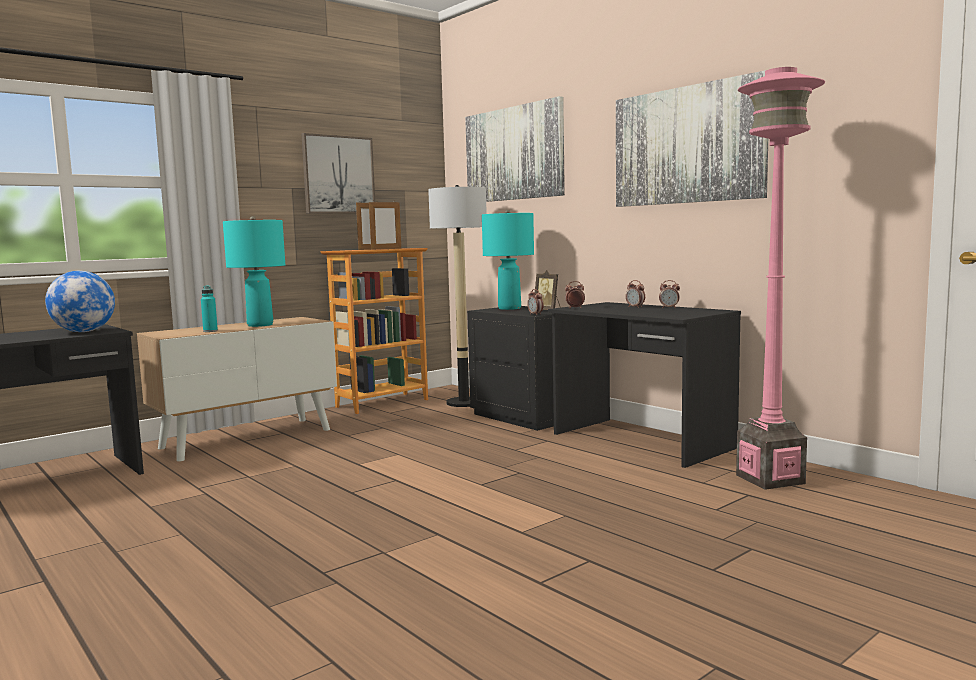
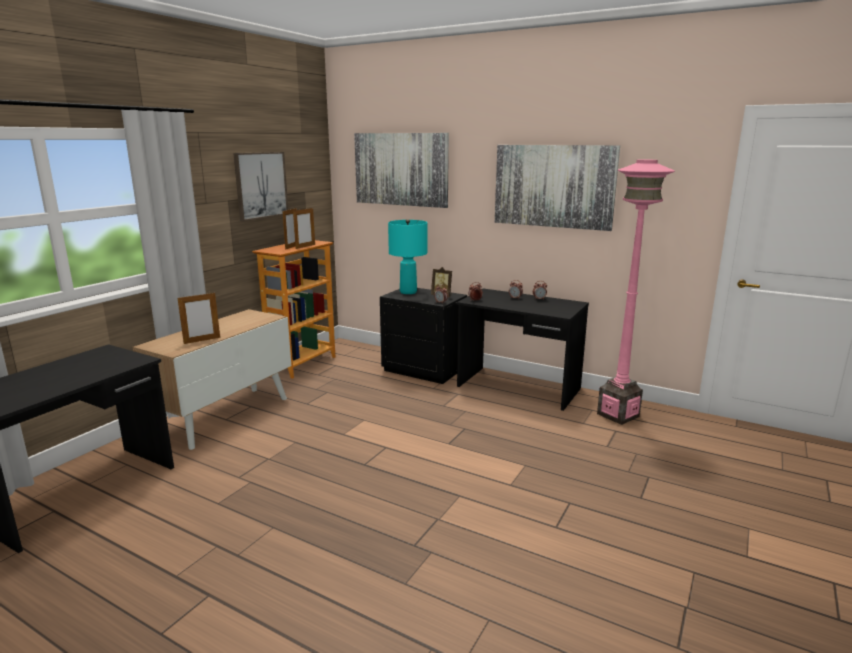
camera: 20 degrees left, 10 degrees up
globe [45,271,115,332] -> none
turquoise bottle [201,285,218,332] -> picture frame [177,292,220,344]
turquoise table lamp [223,216,285,327] -> none
floor lamp [428,185,487,407] -> none

